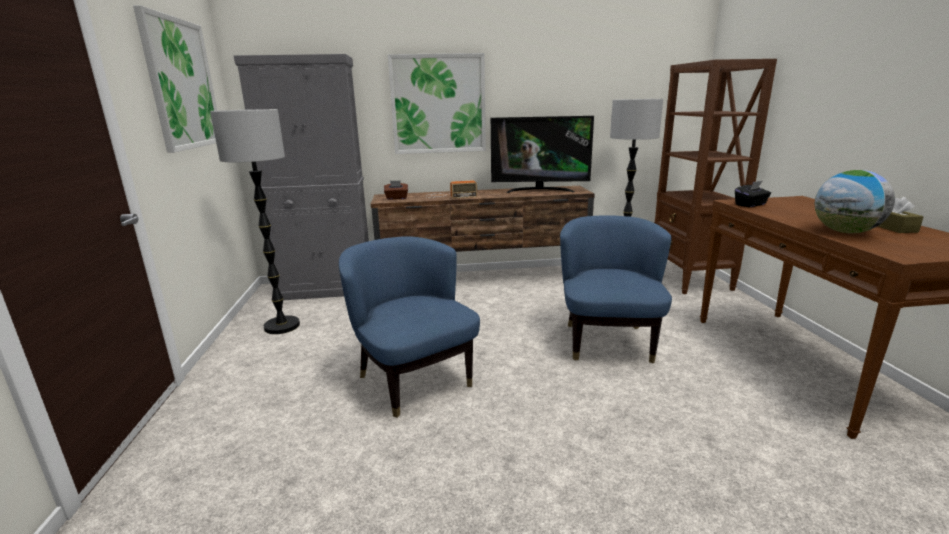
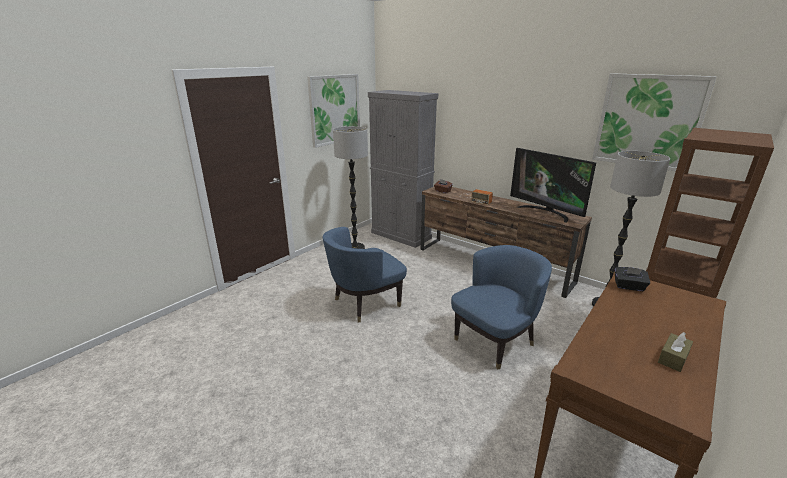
camera: 45 degrees right, 5 degrees up
blue armchair [339,236,480,418] -> blue armchair turned 135 degrees counterclockwise [323,227,407,322]
picture [388,53,486,154] -> picture moved to [592,73,717,171]
globe [815,170,895,233] -> none

